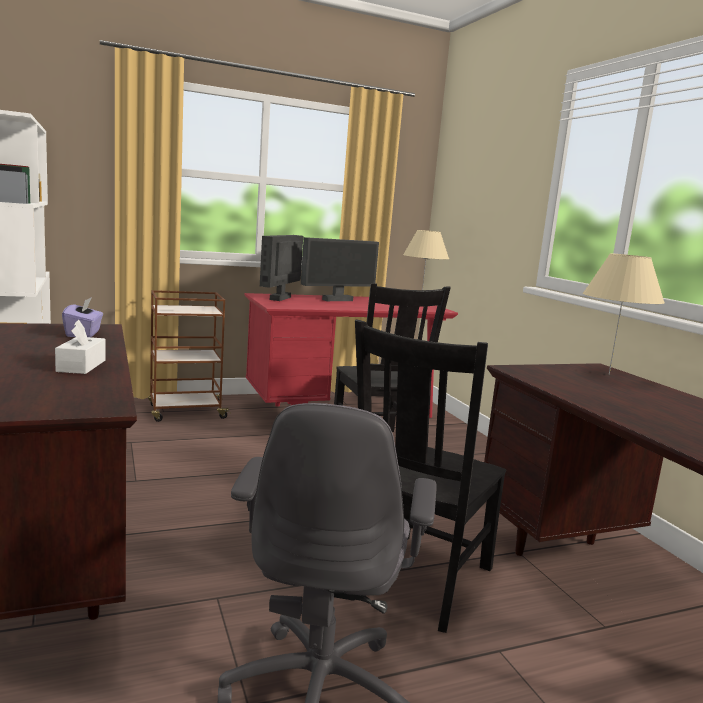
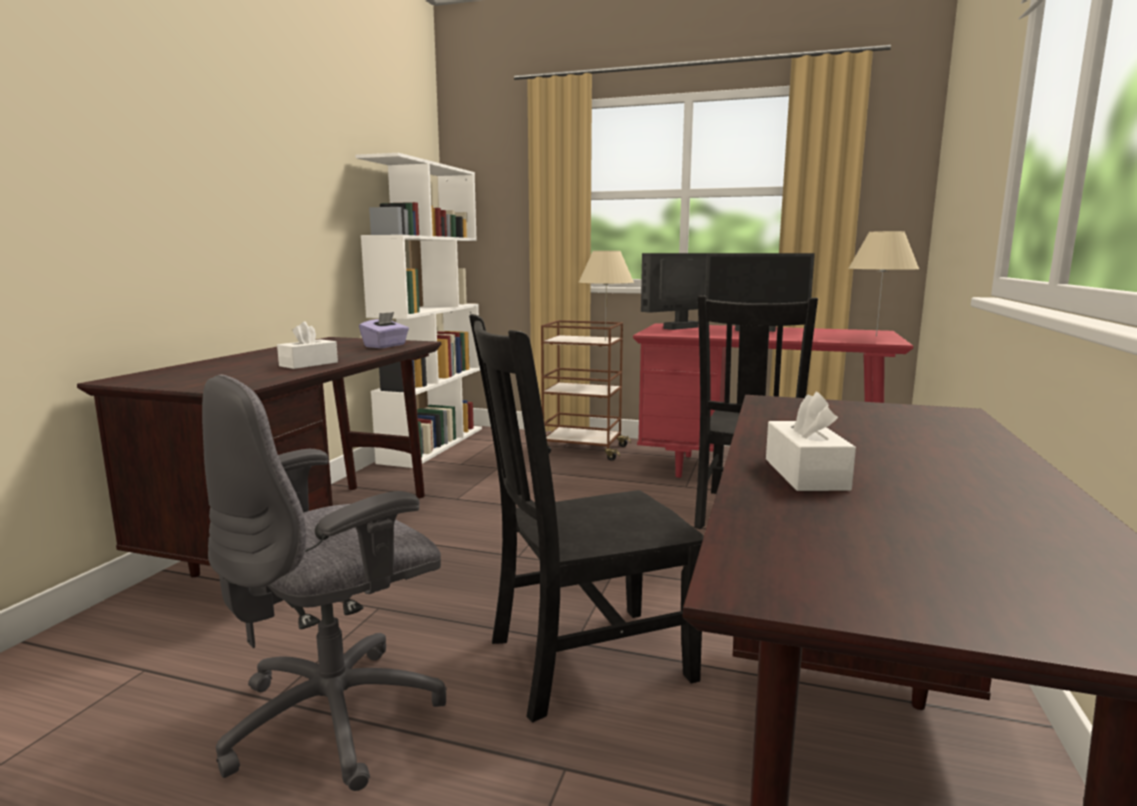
camera: 40 degrees right, 0 degrees up
beige table lamp [583,253,665,375] -> beige table lamp moved to [579,251,634,340]
none -> white tissue box [766,392,856,491]

